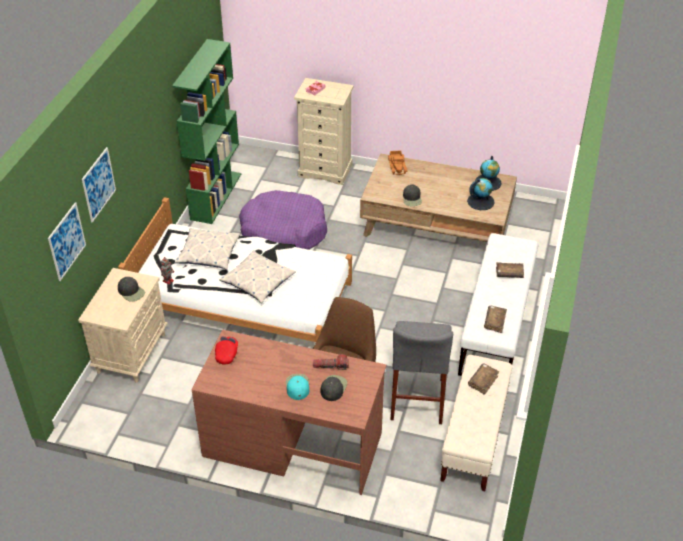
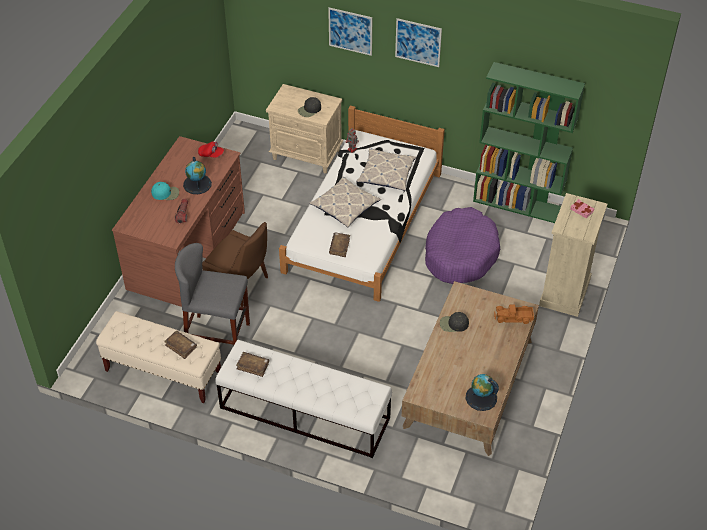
camera: 95 degrees right, 5 degrees up
picture [48,202,86,281] -> picture moved to [395,18,442,67]
black cap [321,375,347,401] -> none
globe [467,178,495,210] -> globe moved to [183,157,212,194]
brown book [496,262,524,278] -> brown book moved to [329,233,350,257]

